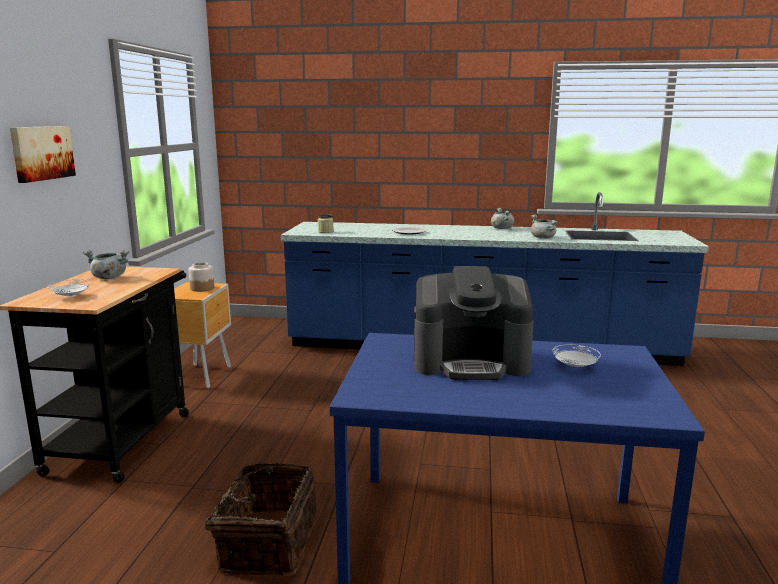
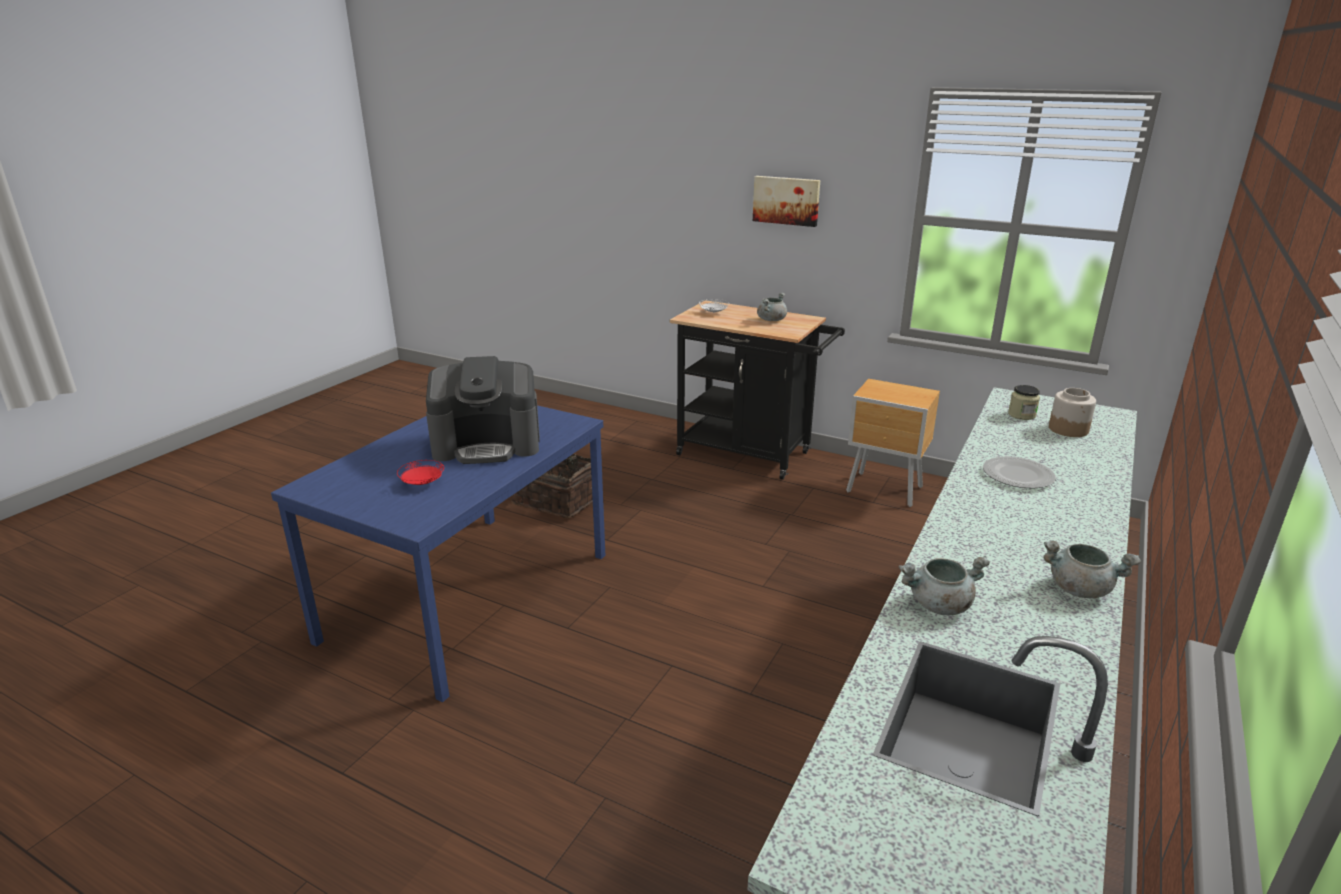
camera: 110 degrees right, 10 degrees up
jar [188,262,214,292] -> jar moved to [1049,388,1096,437]
coffee machine [414,266,534,380] -> coffee machine turned 120 degrees counterclockwise [426,356,540,464]
white plate [552,344,601,367] -> red plate [397,460,444,485]

